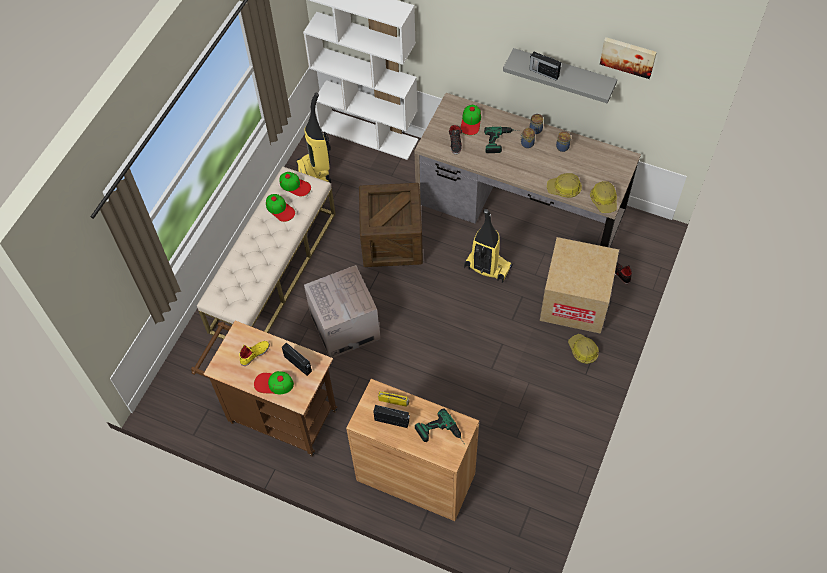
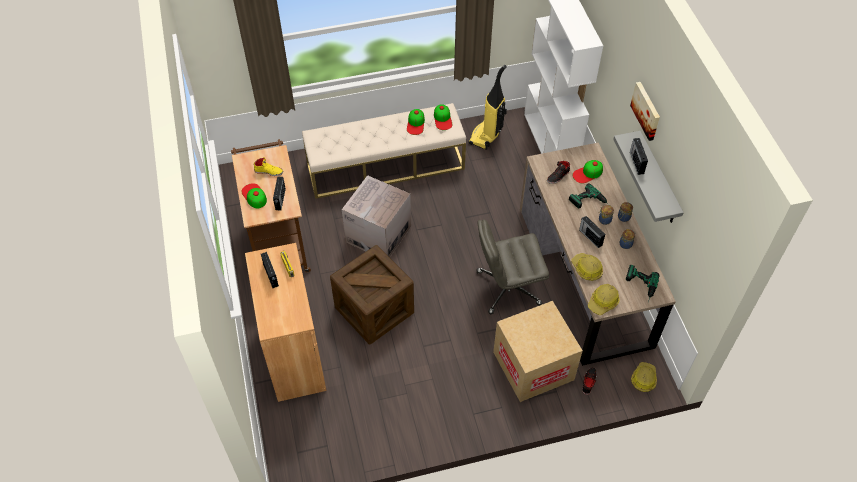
camera: 50 degrees right, 5 degrees down
crate [359,183,423,267] -> crate moved to [330,245,414,345]
power drill [415,408,464,443] -> power drill moved to [626,265,660,303]
vacuum cleaner [464,209,513,283] -> grey office chair [477,219,549,314]
hard hat [568,334,599,364] -> hard hat moved to [631,362,657,392]
picture [600,37,657,79] -> picture moved to [630,82,660,141]
none -> radio [579,216,605,248]

